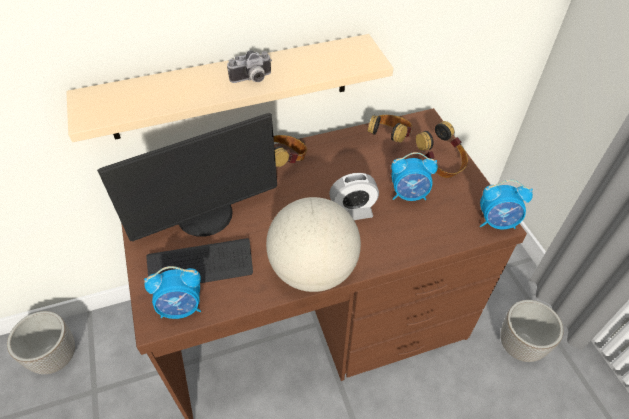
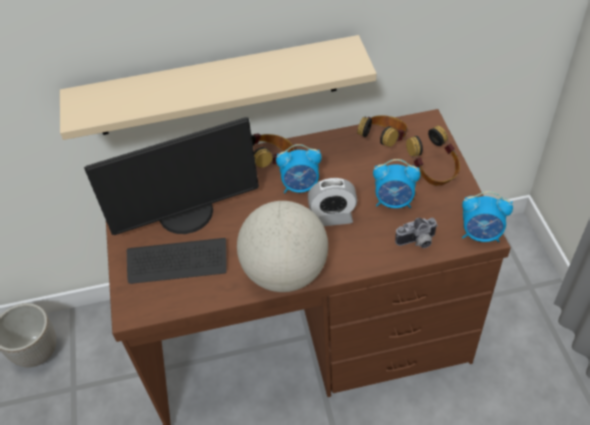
camera: 10 degrees right, 0 degrees up
alarm clock [144,266,201,319] -> alarm clock moved to [276,144,322,193]
camera [227,50,272,83] -> camera moved to [395,218,438,248]
planter [500,300,564,362] -> none

